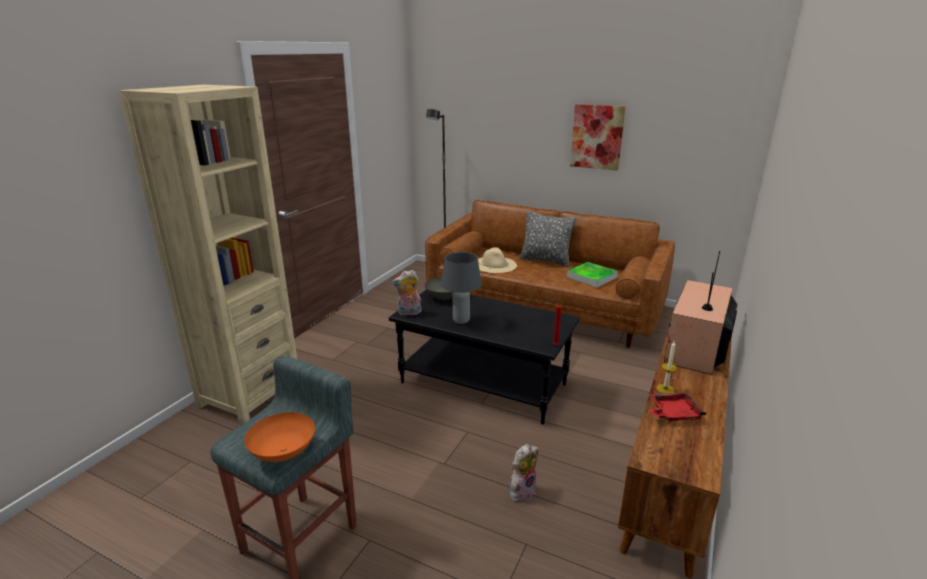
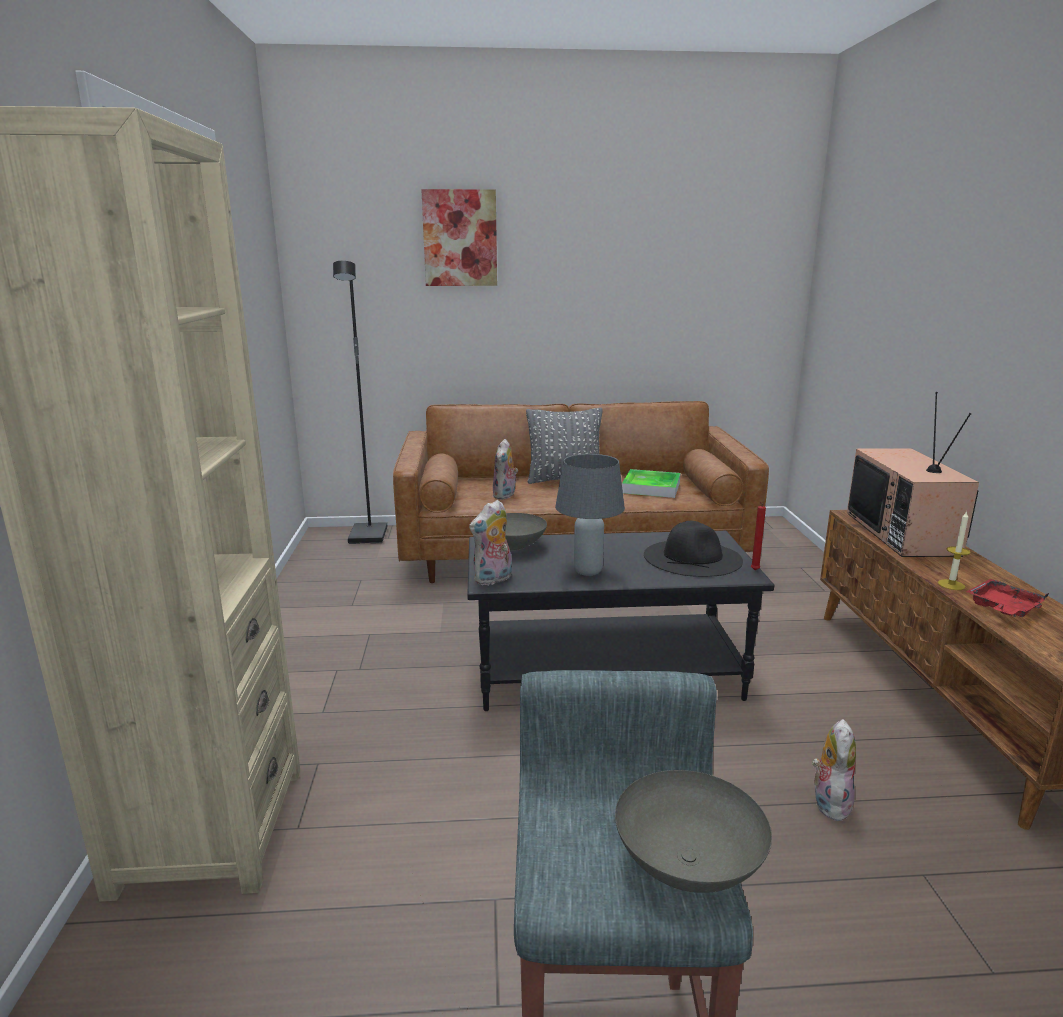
camera: 30 degrees left, 5 degrees down
orange bowl [244,412,315,462] -> grey bowl [615,770,772,893]
beige hat [478,247,517,273] -> plush toy [493,439,518,499]
picture [570,104,626,171] -> picture moved to [421,189,497,286]
none -> black hat [644,521,743,577]

